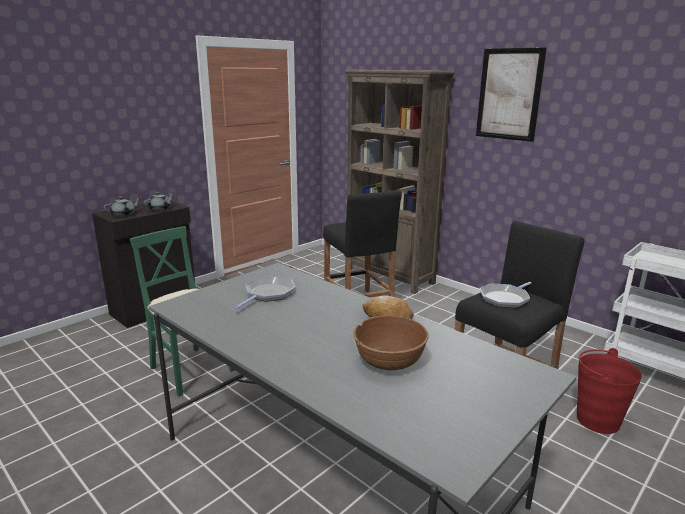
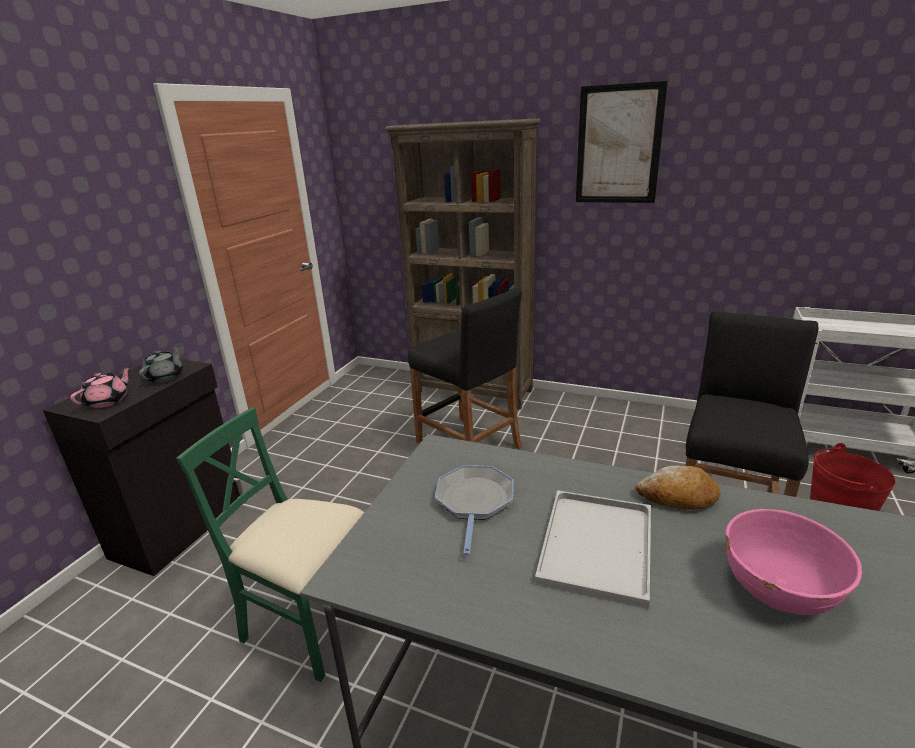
camera: 20 degrees left, 5 degrees up
grey teapot [104,196,141,217] -> pink teapot [70,366,131,408]
brown bowl [353,315,429,370] -> pink bowl [725,509,862,615]
frying pan [480,282,531,308] -> none
none -> white tray [535,490,651,609]

